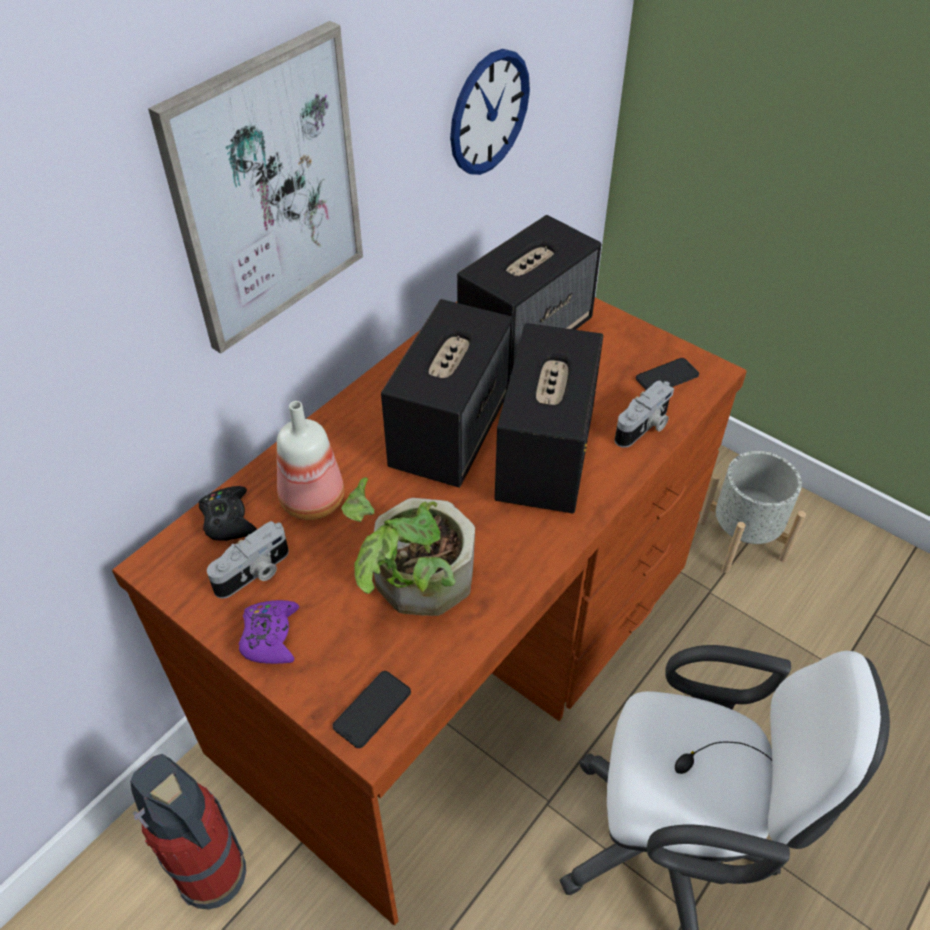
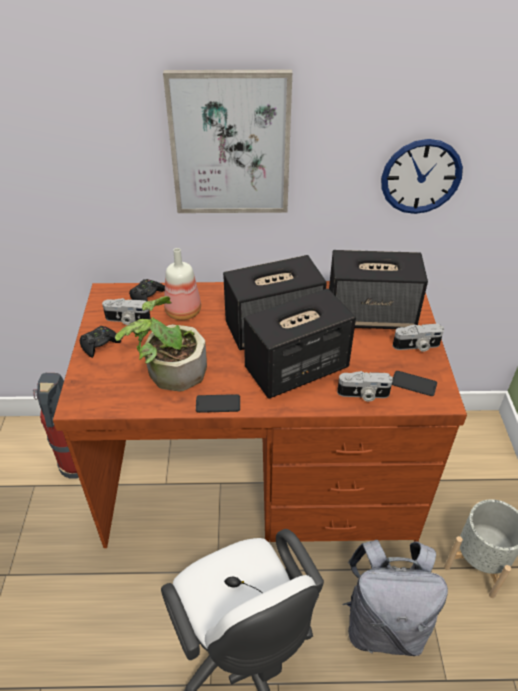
camera: 50 degrees right, 5 degrees down
purple game controller [239,600,300,664] -> black game controller [80,326,121,358]
phone [333,671,411,748] -> phone moved to [196,394,240,413]
none -> grey backpack [342,539,448,656]
none -> camera [393,324,444,352]

